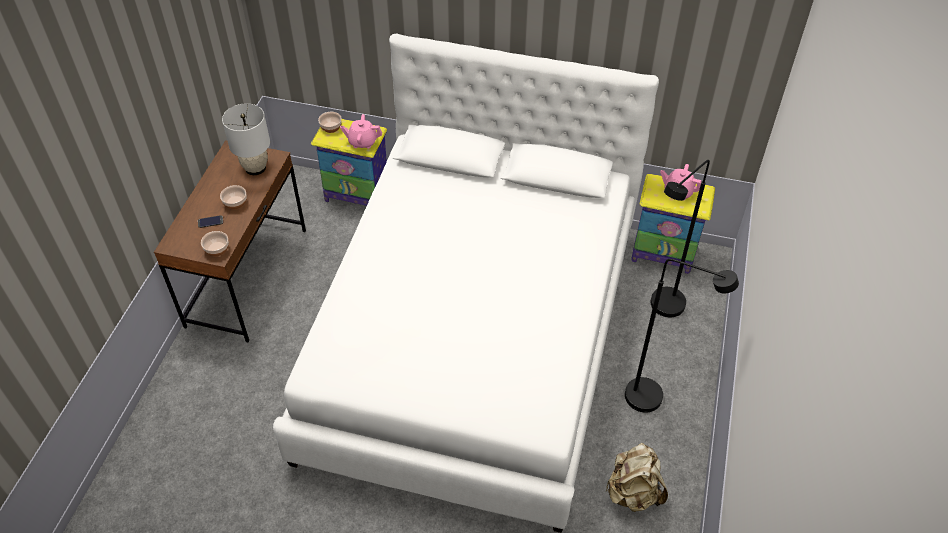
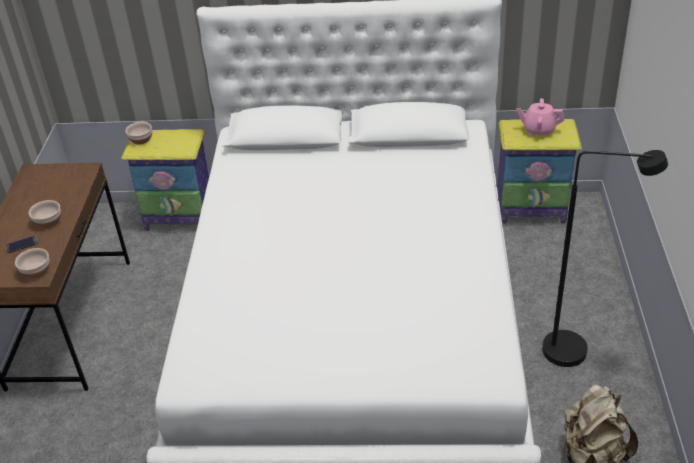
camera: 10 degrees left, 10 degrees down
white table lamp [222,103,270,175] -> none
pink teapot [340,114,382,149] -> none
black floor lamp [651,160,710,317] -> none

